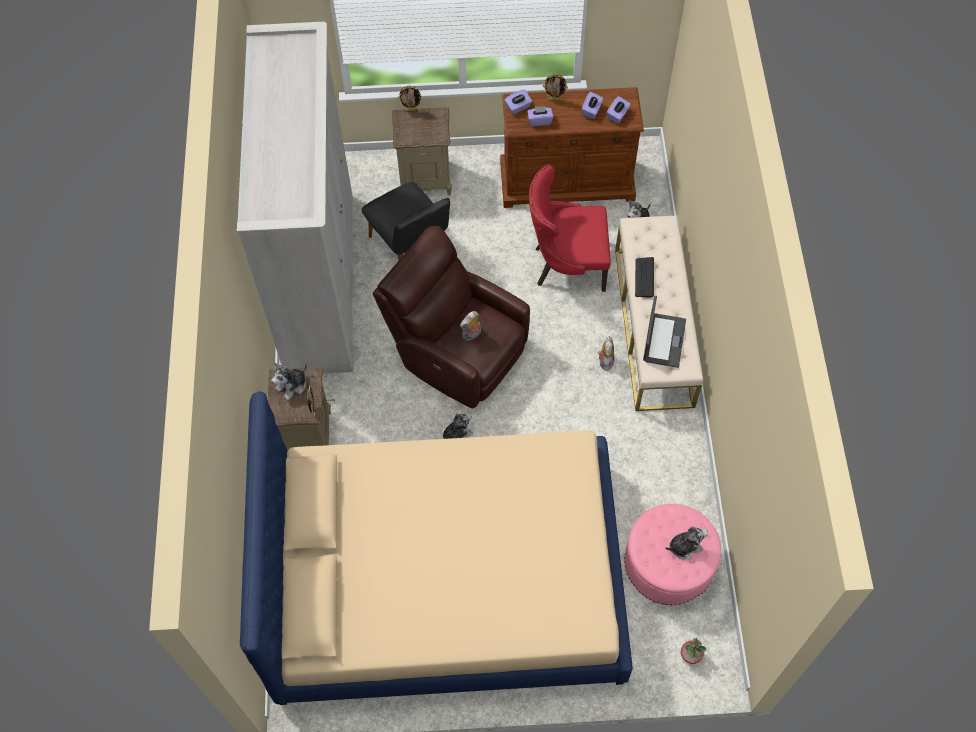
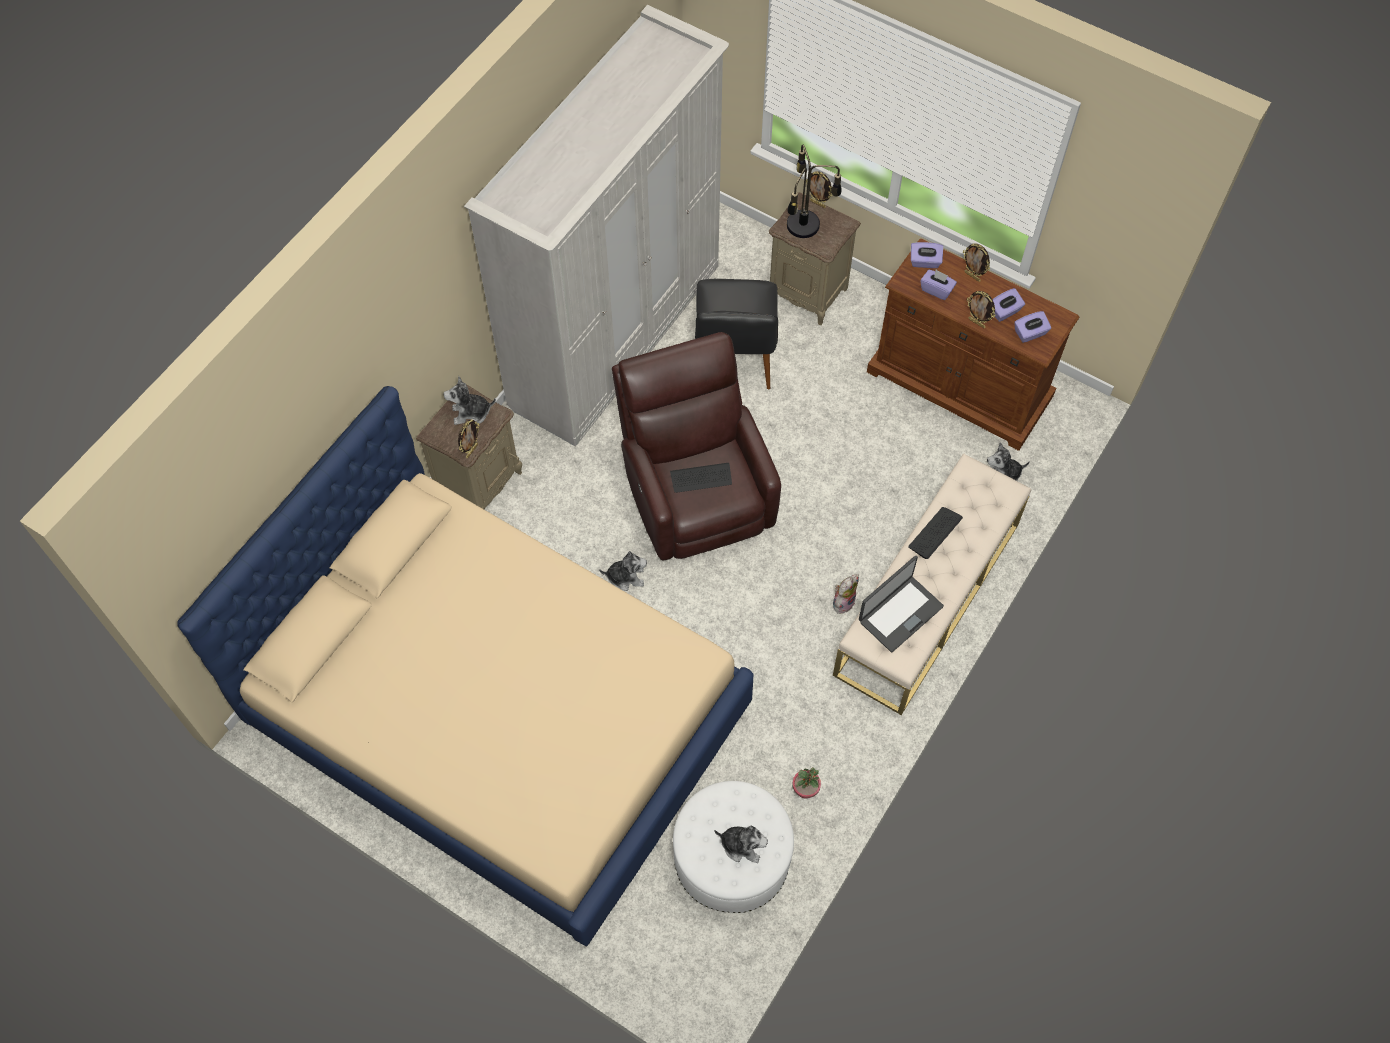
camera: 35 degrees right, 0 degrees up
plush toy [460,311,481,340] -> keyboard [670,463,732,493]
red chair [529,165,611,292] -> none
pink ottoman [624,504,721,605] -> white ottoman [673,781,794,913]
potted plant [681,638,707,664] -> potted plant moved to [792,767,821,799]
none -> table lamp [787,145,841,238]
none -> picture frame [967,291,995,328]

